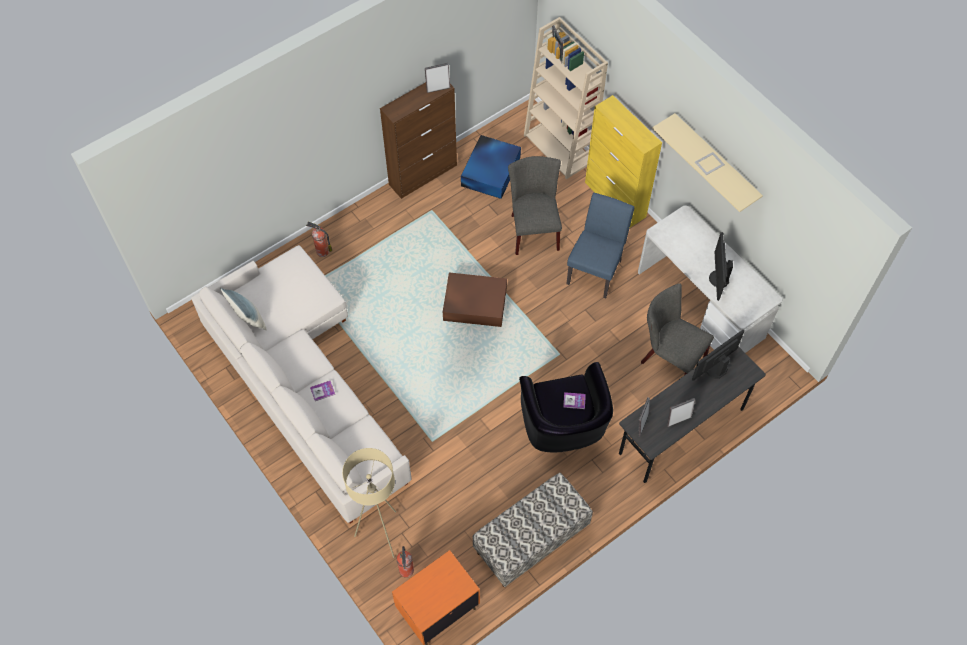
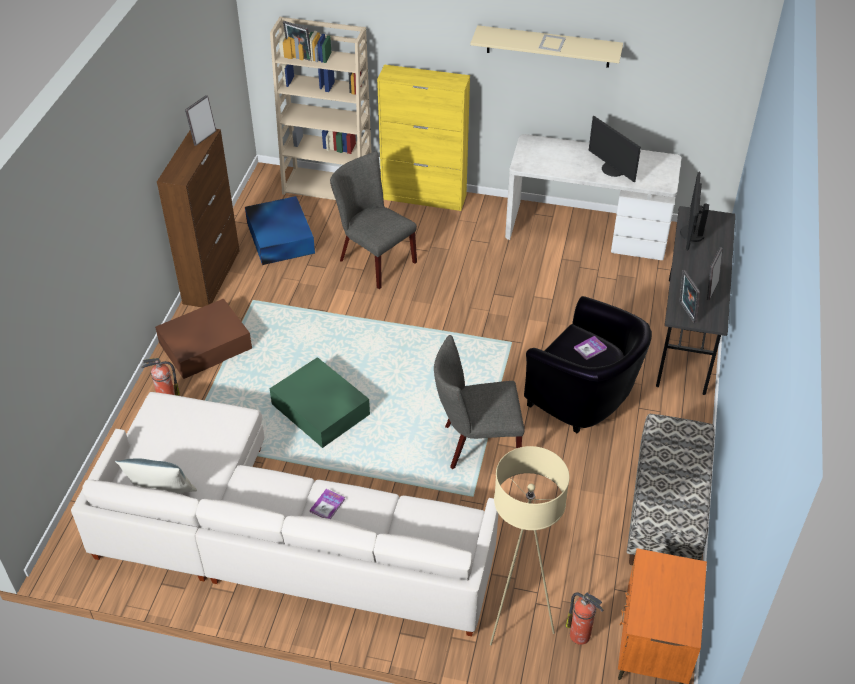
camera: 40 degrees left, 15 degrees down
brown storage box [443,272,507,327] -> brown storage box moved to [155,298,252,379]
blue chair [566,193,634,298] -> none
grey chair [641,283,714,375] -> grey chair moved to [434,335,525,469]
none -> green storage box [270,357,370,448]

